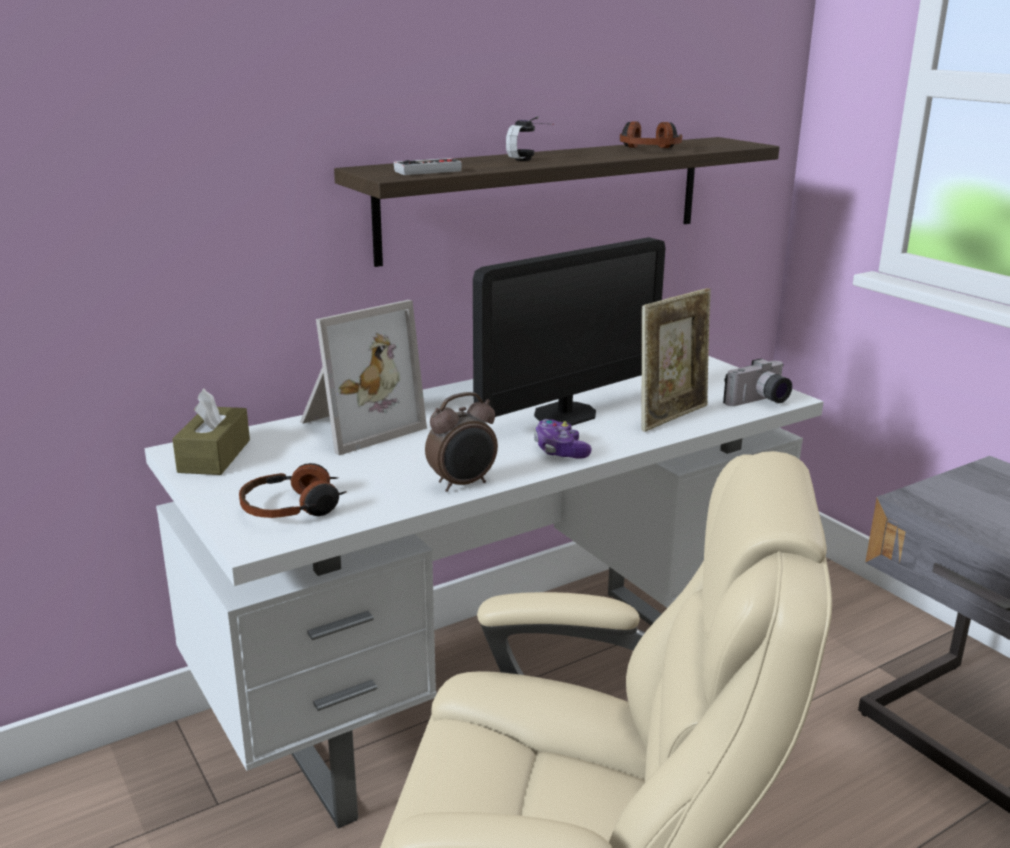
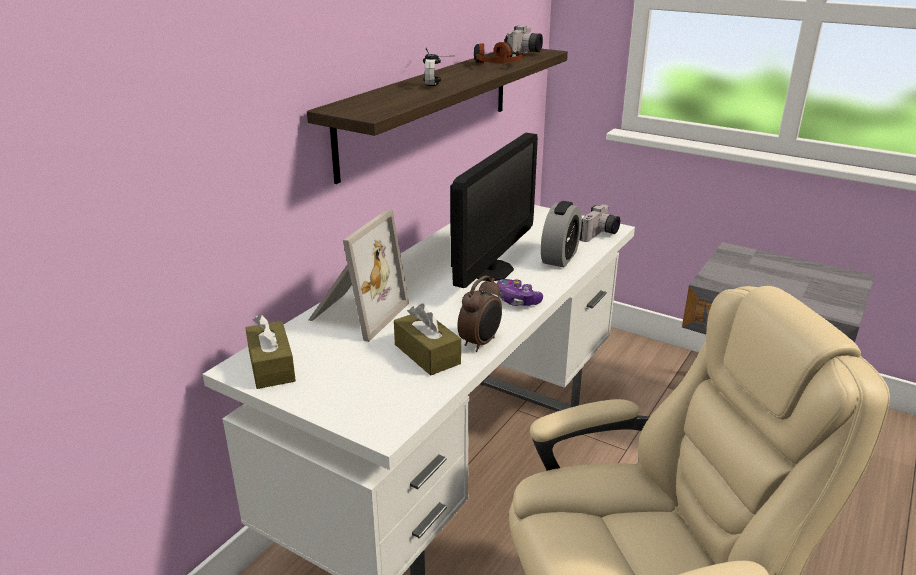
camera: 25 degrees left, 5 degrees up
headphones [239,463,347,518] -> none
game controller [394,158,462,175] -> none
picture frame [641,288,711,432] -> alarm clock [541,201,582,268]
none -> brown tissue box [394,304,461,375]
none -> camera [504,26,543,57]

